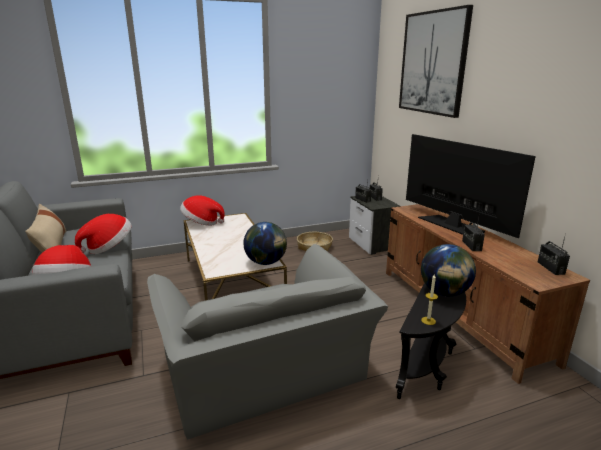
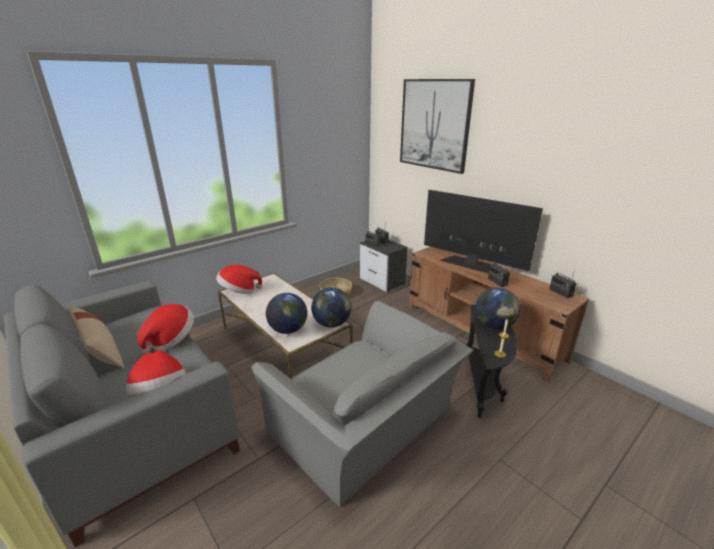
camera: 20 degrees left, 5 degrees up
none -> globe [266,293,307,334]

